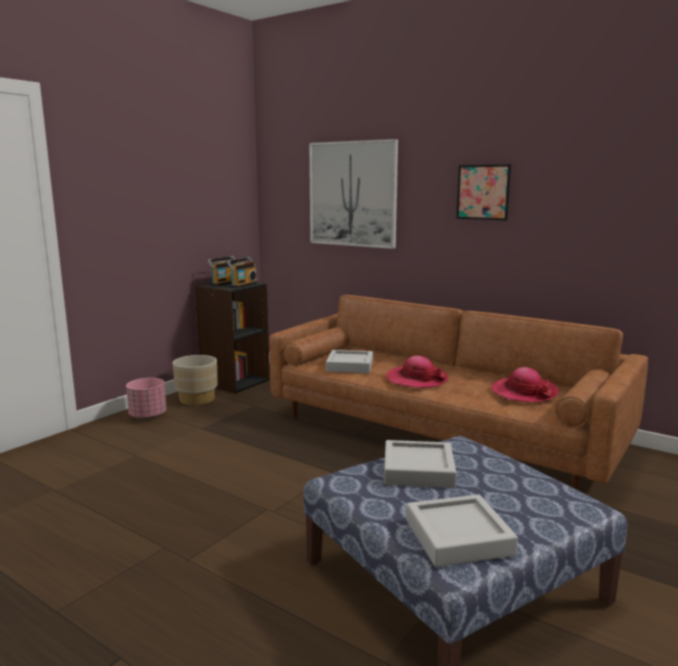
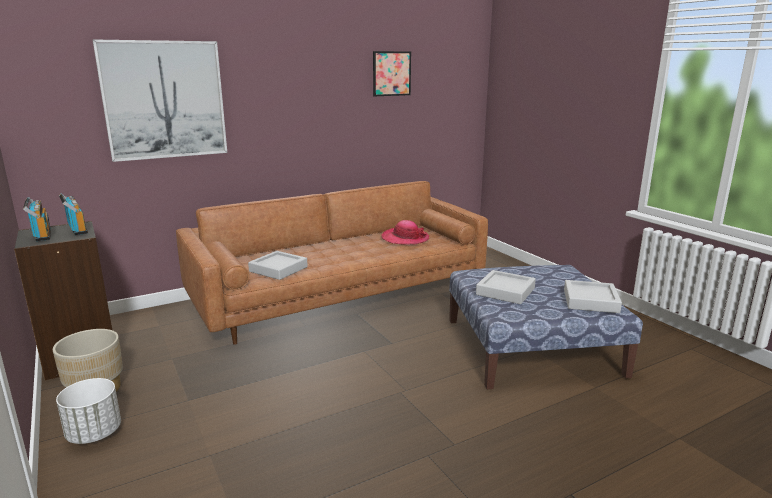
camera: 65 degrees left, 5 degrees up
pink planter [126,378,166,419] -> white planter [56,378,121,444]
hat [386,356,448,388] -> none
picture [456,164,511,221] -> picture moved to [373,51,411,96]

